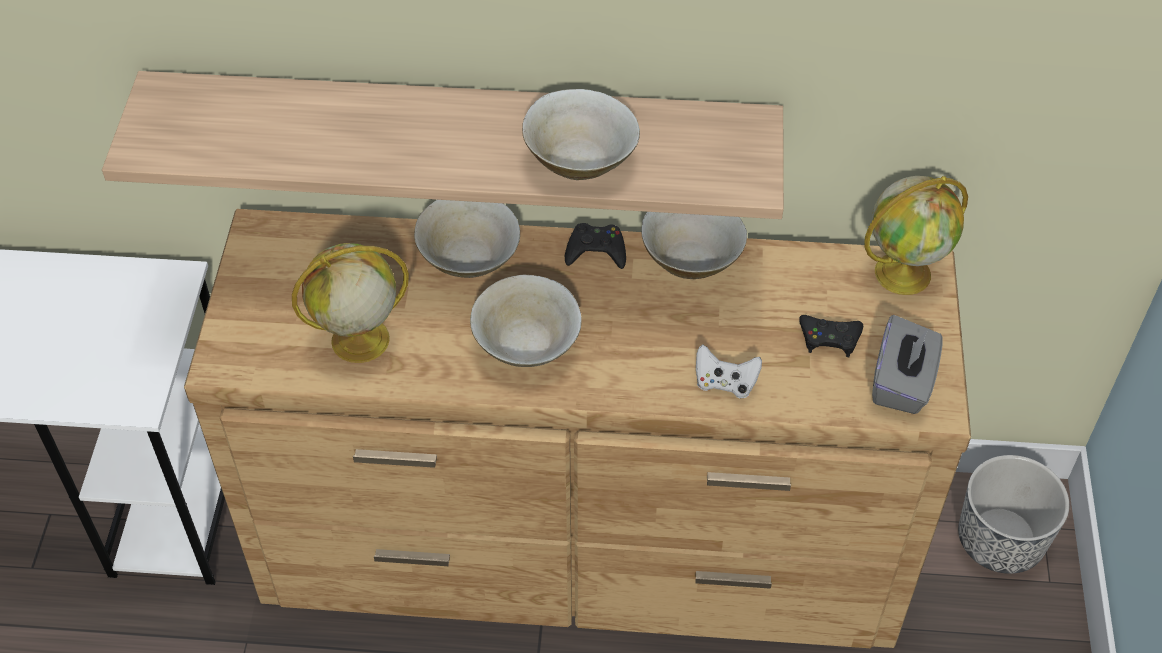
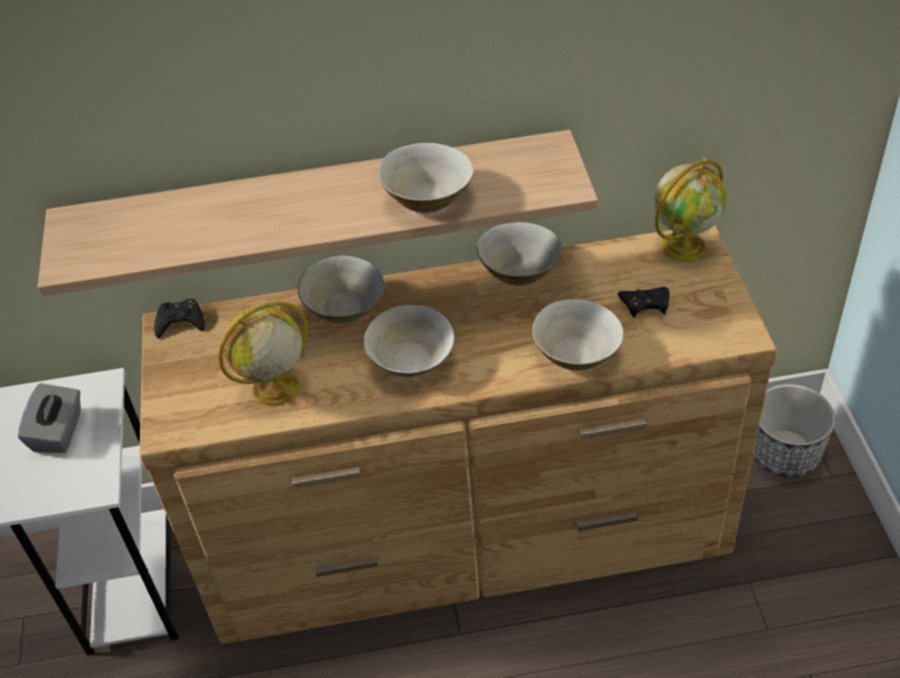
camera: 10 degrees left, 5 degrees down
black game controller [565,223,626,269] -> black game controller moved to [154,299,205,338]
white game controller [696,345,762,398] -> beige bowl [532,299,624,371]
grey tissue box [872,315,942,414] -> grey tissue box moved to [18,383,81,453]

